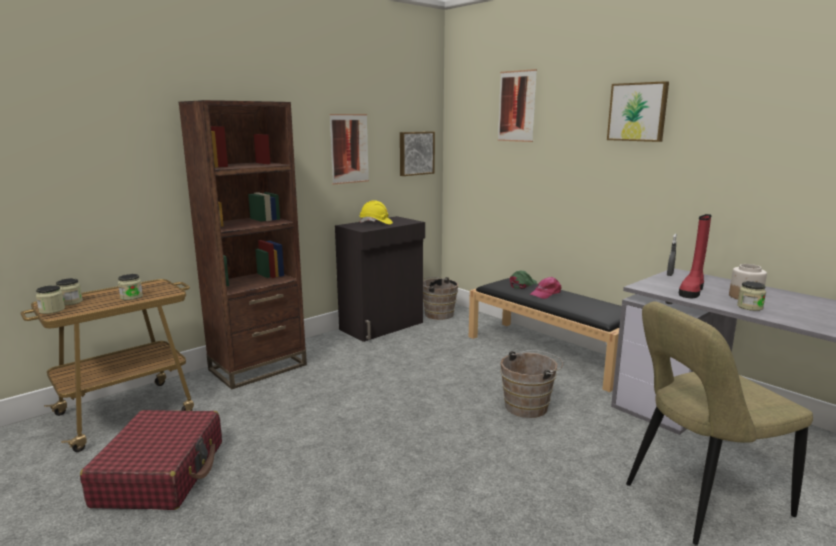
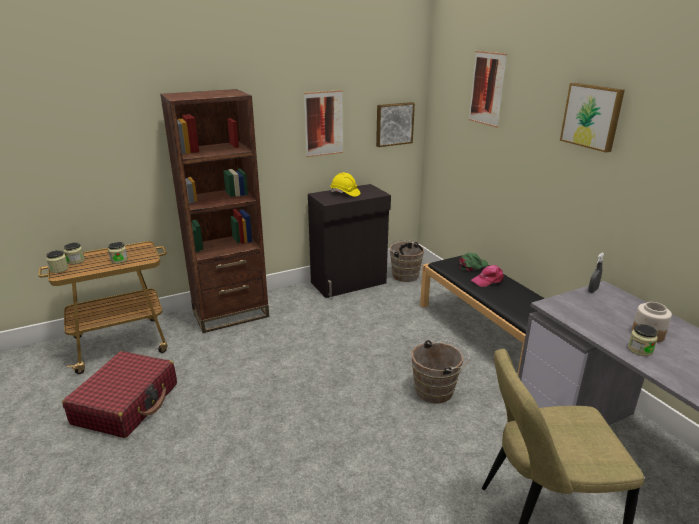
camera: 15 degrees right, 10 degrees up
red boot [679,214,712,298] -> none

